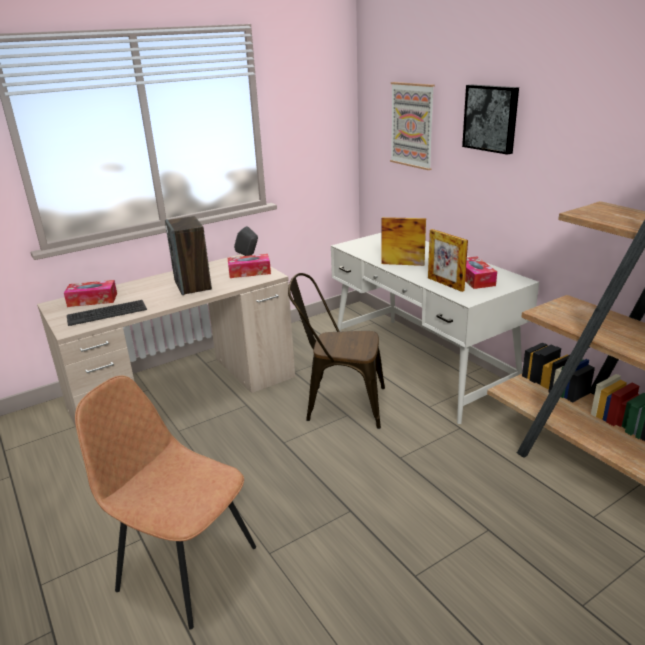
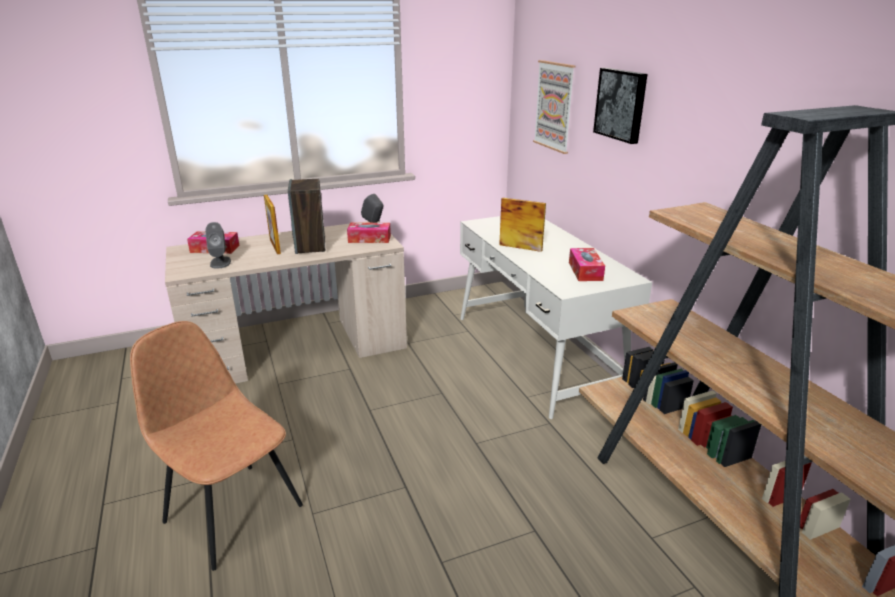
camera: 10 degrees right, 0 degrees up
keyboard [67,300,147,326] -> grey speaker [205,222,231,269]
brown chair [288,273,385,429] -> none
picture frame [428,229,468,292] -> picture frame moved to [264,195,281,254]

